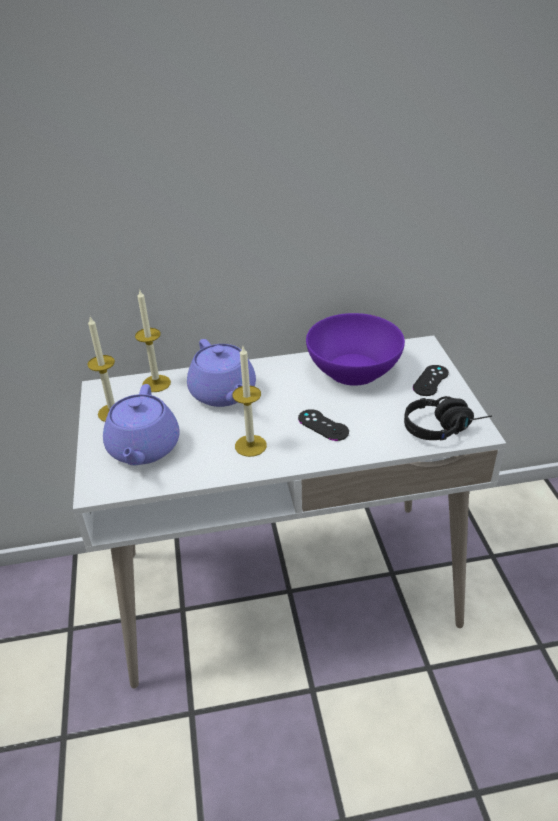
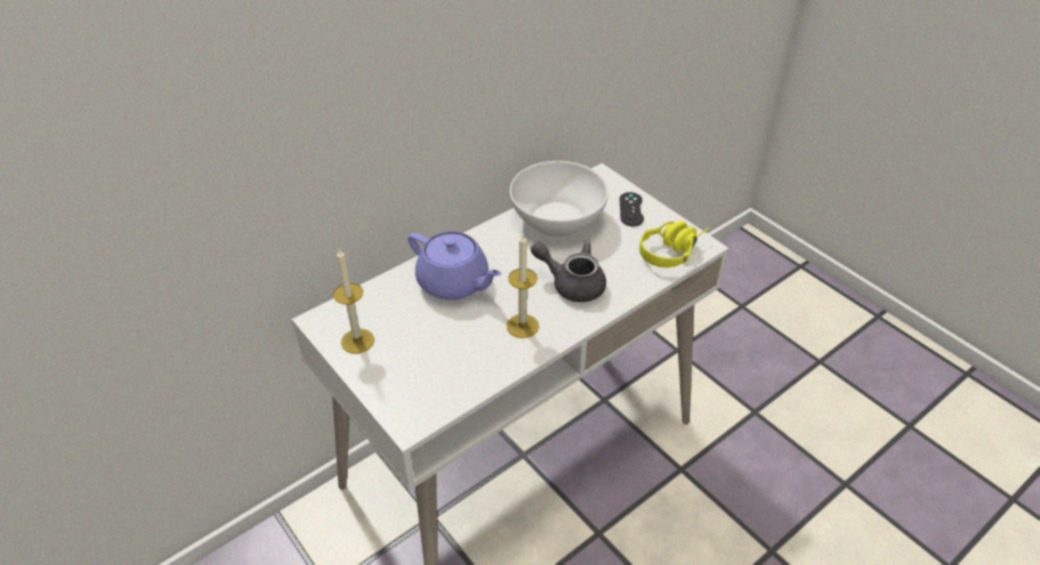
camera: 30 degrees left, 5 degrees up
purple teapot [103,384,180,465] -> none
candle [135,289,171,392] -> none
black game controller [298,409,349,441] -> grey teapot [531,241,606,302]
purple bowl [306,313,405,386] -> white bowl [510,161,608,237]
black headphones [404,396,492,440] -> yellow headphones [639,221,710,268]

